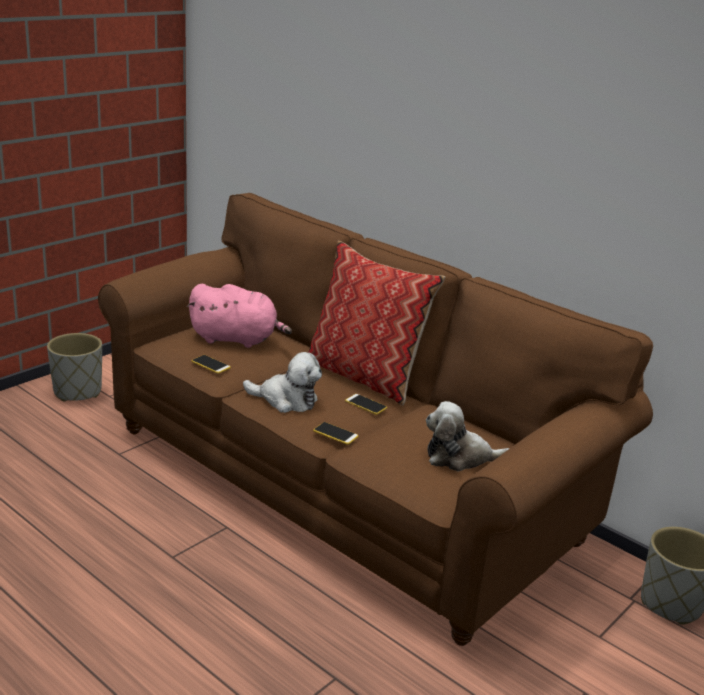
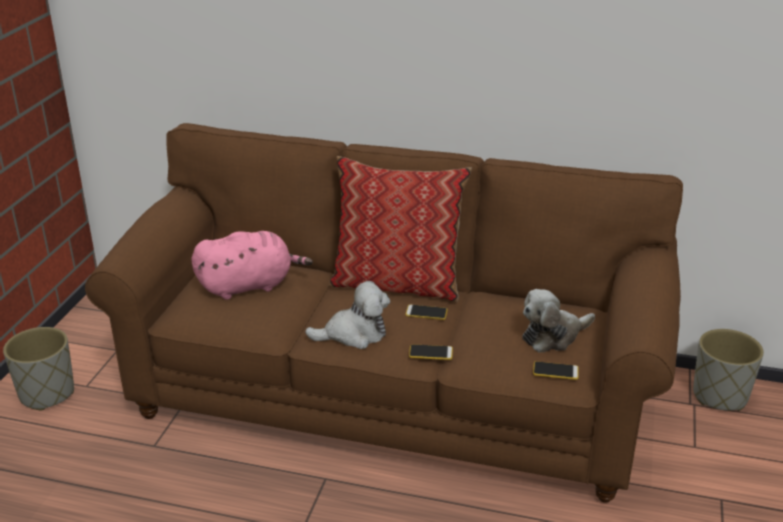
camera: 25 degrees left, 5 degrees up
phone [192,355,231,374] -> phone moved to [533,361,579,380]

